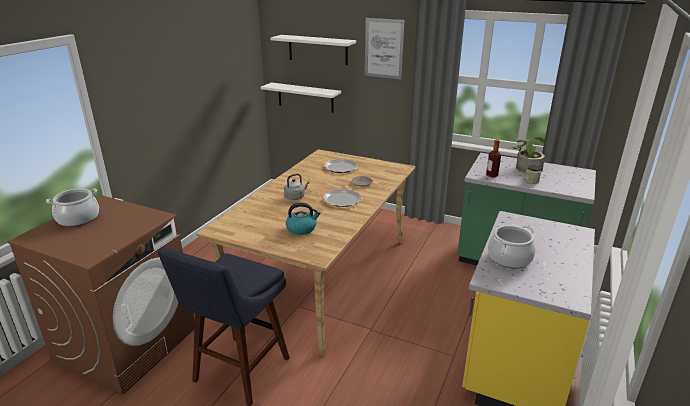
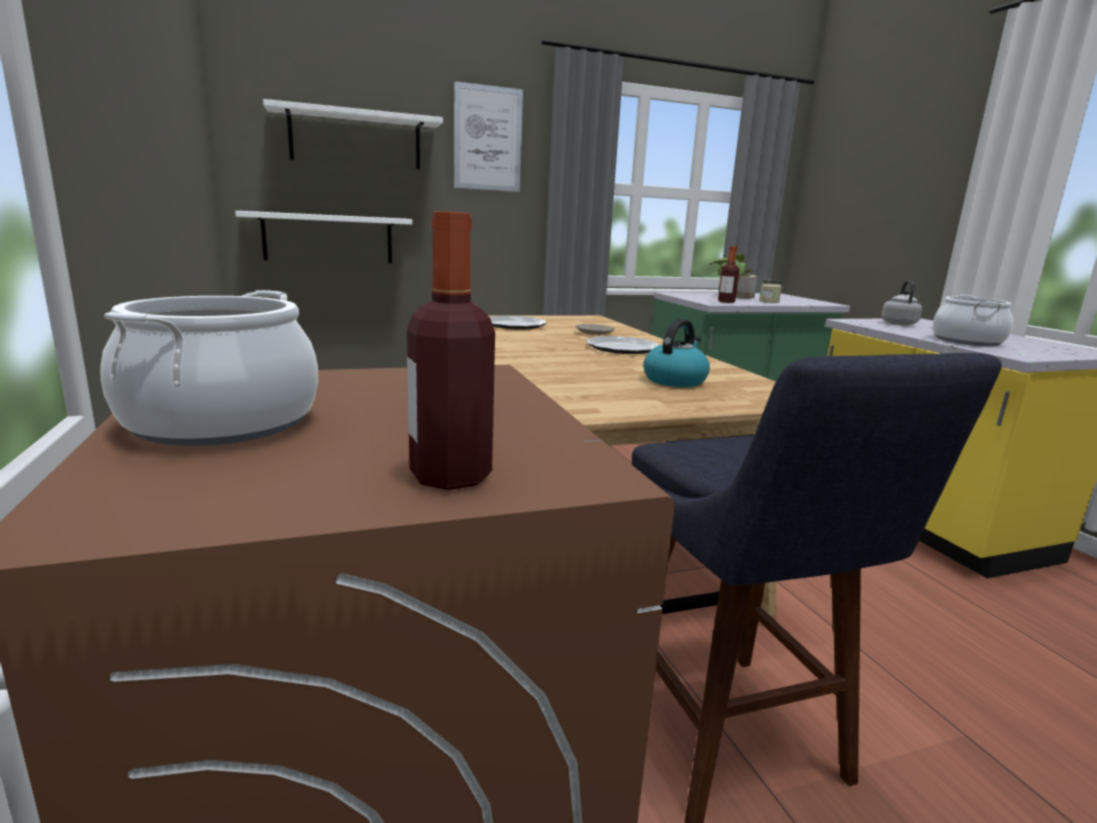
camera: 45 degrees left, 10 degrees down
grey kettle [284,174,310,200] -> grey kettle moved to [881,281,922,325]
none -> bottle [407,211,495,490]

